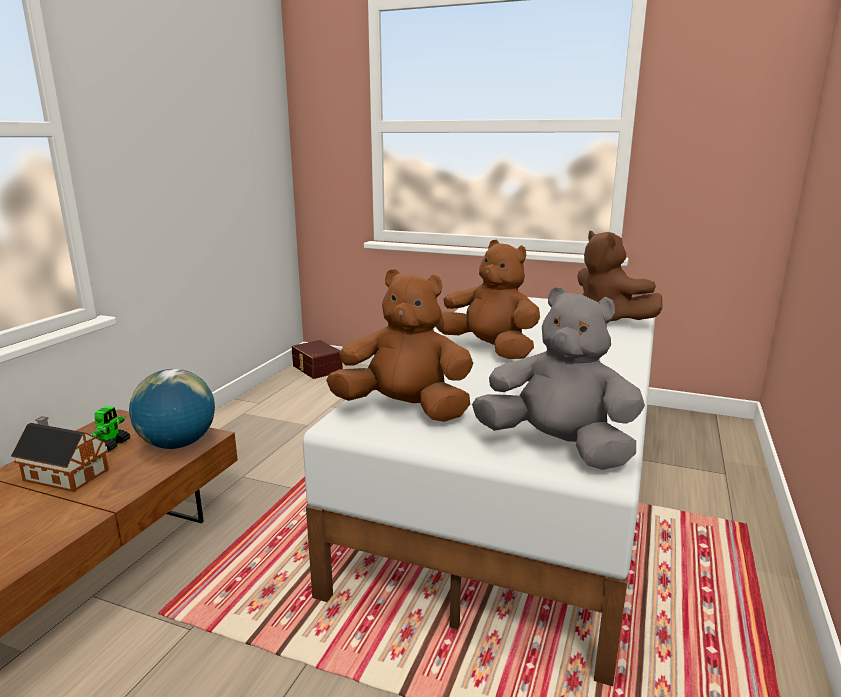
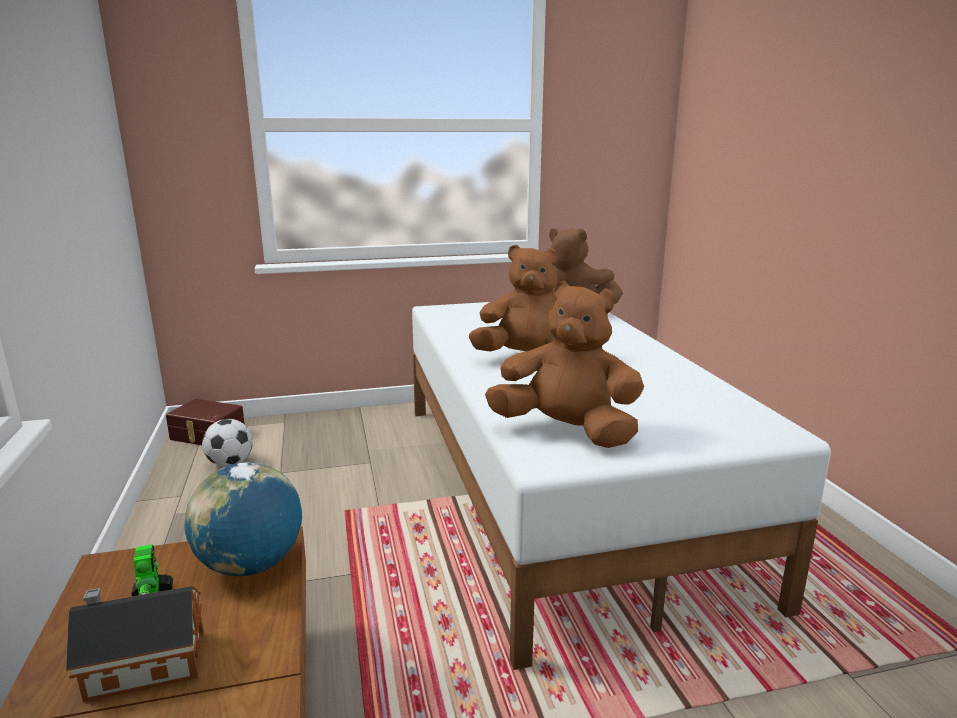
camera: 35 degrees left, 0 degrees up
brown plush toy [326,269,474,422] -> brown plush toy turned 45 degrees clockwise [485,281,644,448]
grey plush toy [472,287,645,470] -> none
none -> football [202,419,253,467]

